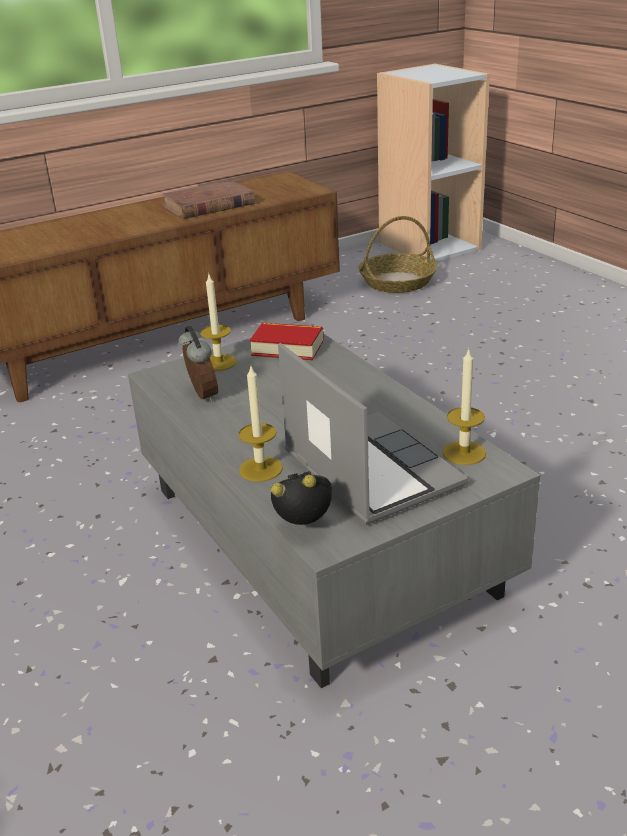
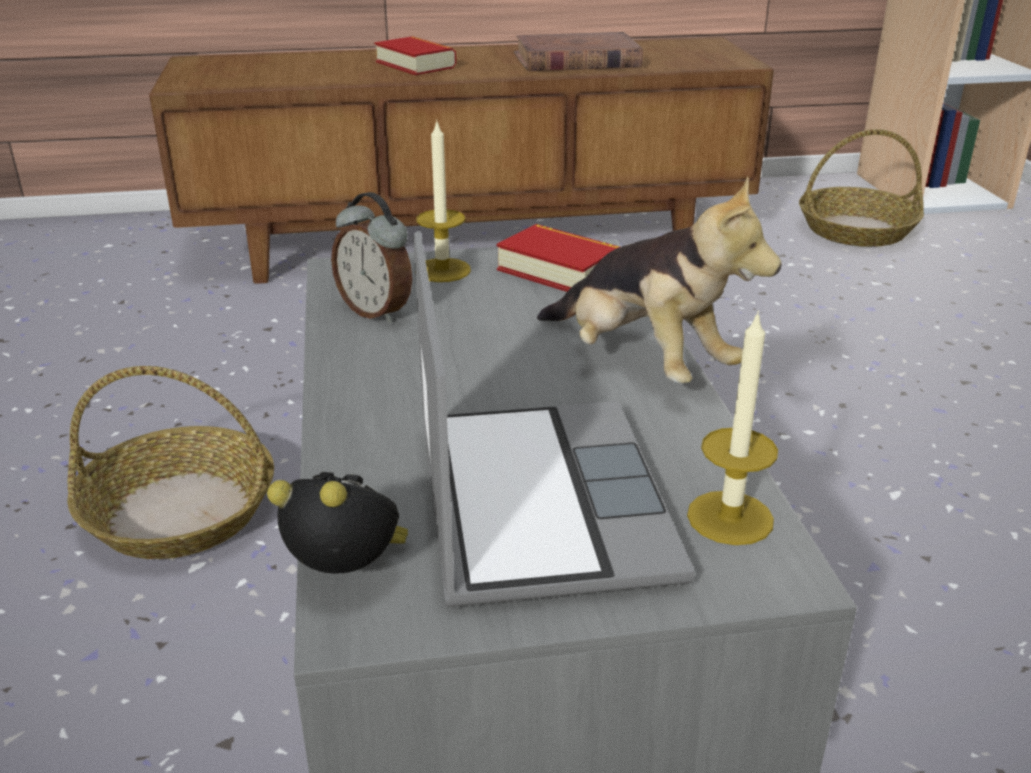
camera: 20 degrees right, 0 degrees up
alarm clock [178,326,218,402] -> alarm clock turned 135 degrees clockwise [331,192,412,323]
candle [238,366,283,482] -> none
none -> basket [67,366,274,559]
none -> book [374,36,456,75]
none -> plush toy [537,176,782,383]

